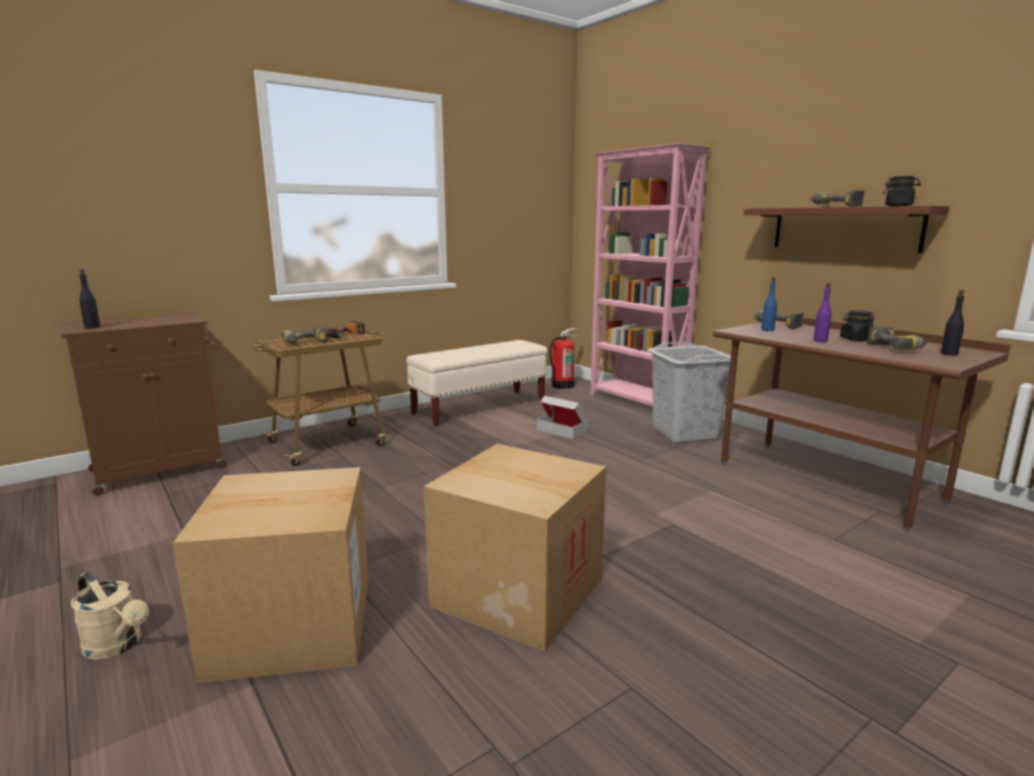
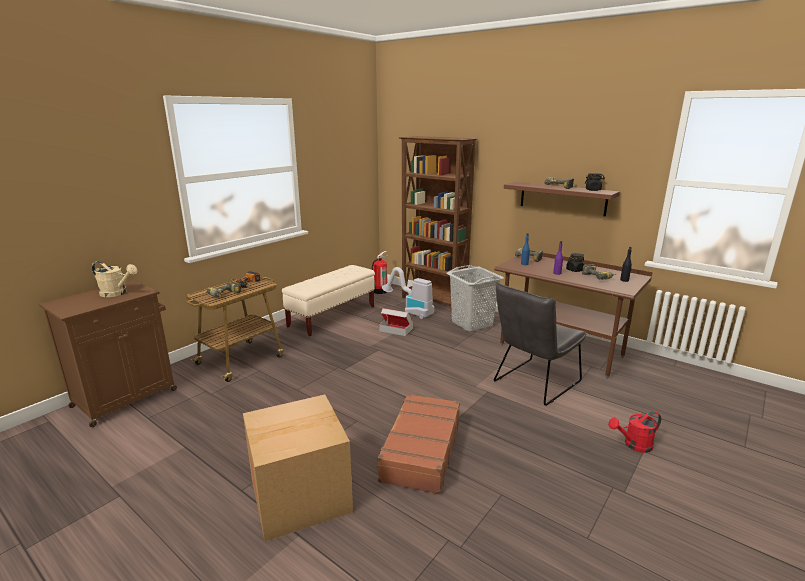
camera: 15 degrees left, 5 degrees up
beige watering can [71,572,149,660] -> beige watering can moved to [92,261,137,297]
black bottle [79,269,100,328] -> none
cardboard box [424,444,606,651] -> brown suitcase [376,394,460,494]
pink bookcase [590,143,711,406] -> brown bookcase [399,136,478,312]
none -> vacuum cleaner [382,267,434,319]
none -> grey chair [494,282,586,406]
none -> red watering can [608,412,661,453]

